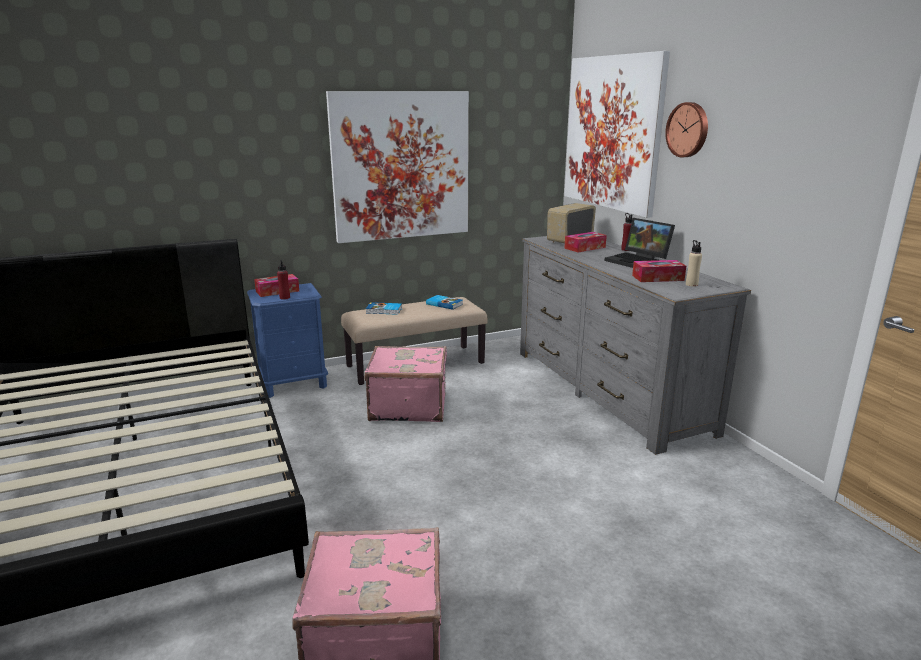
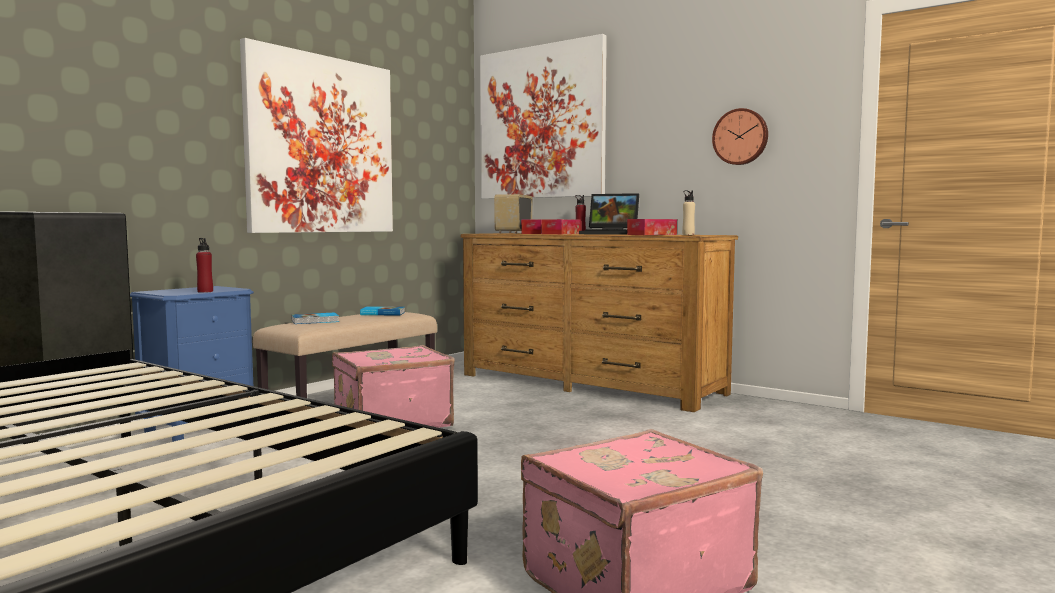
camera: 30 degrees left, 15 degrees down
tissue box [254,274,299,297] -> tissue box moved to [542,219,581,234]
grey dresser [520,236,751,455] -> brown dresser [461,233,738,412]
wall clock [665,102,708,157] -> wall clock moved to [712,108,768,165]

